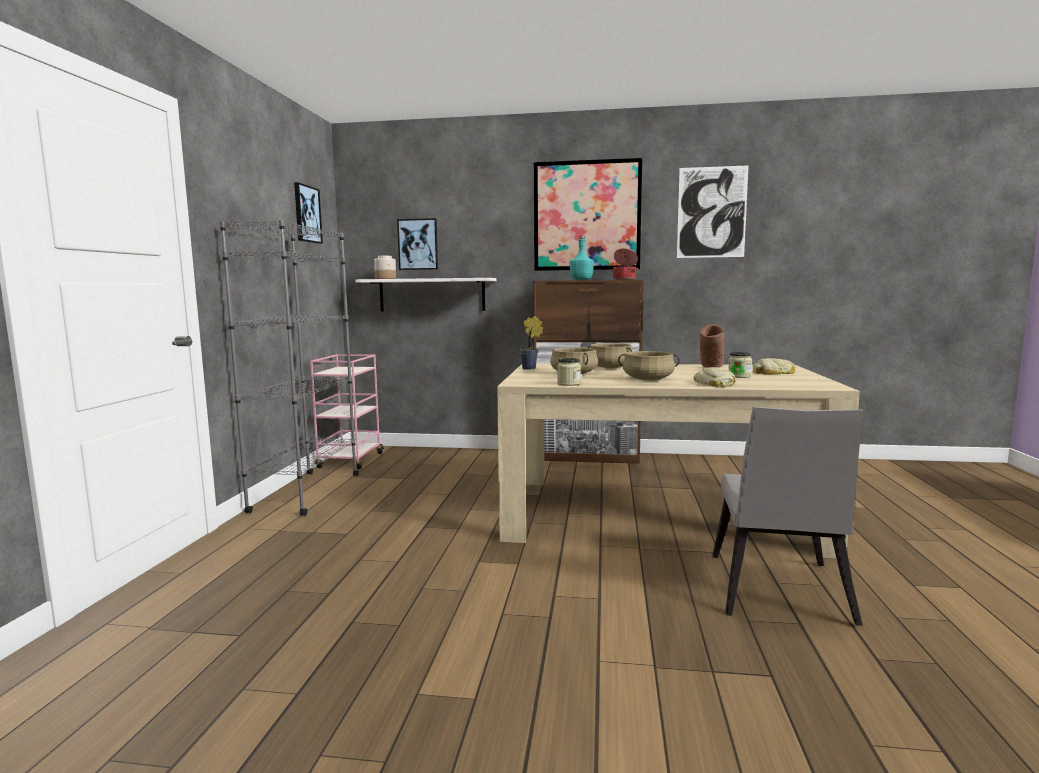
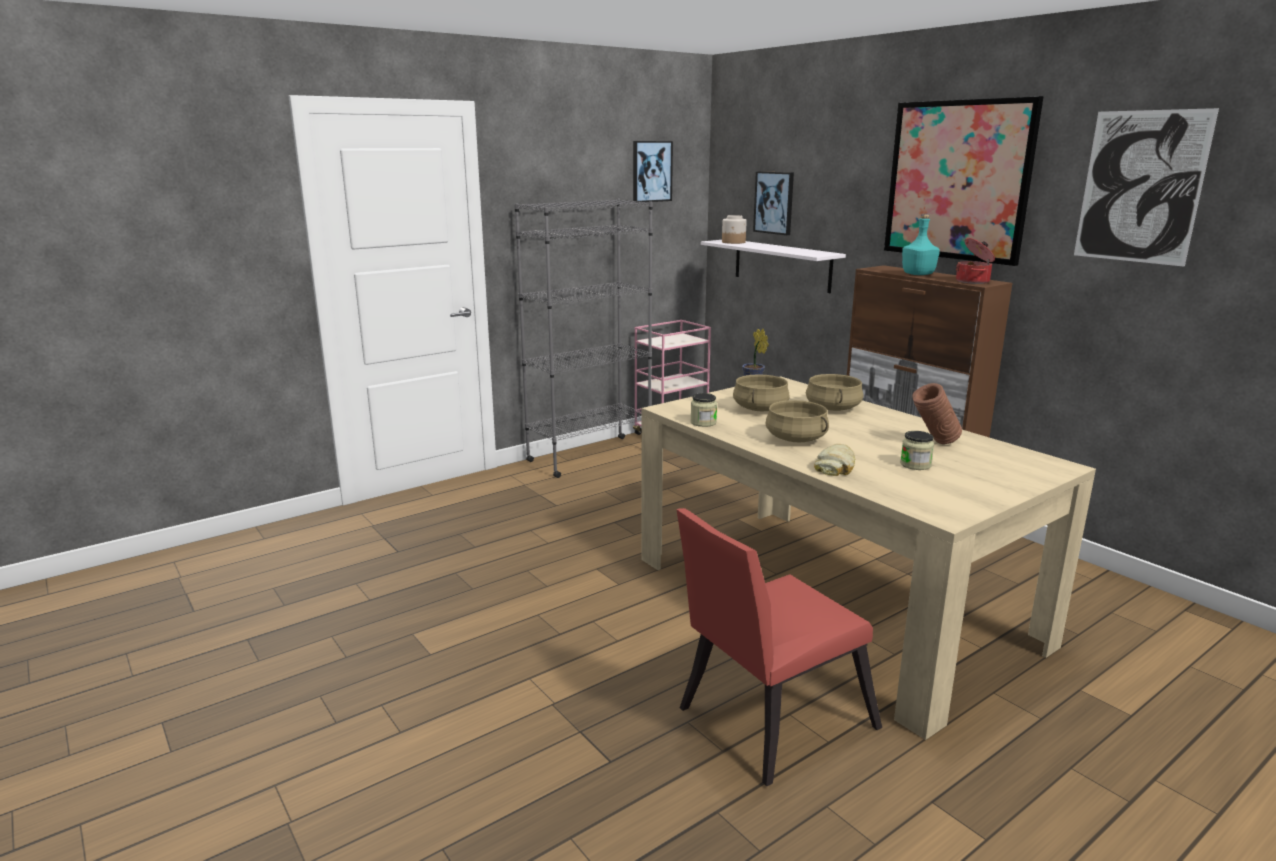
camera: 45 degrees right, 10 degrees up
grey chair [712,407,863,626] -> red chair [676,508,882,786]
bread [753,358,796,375] -> none

